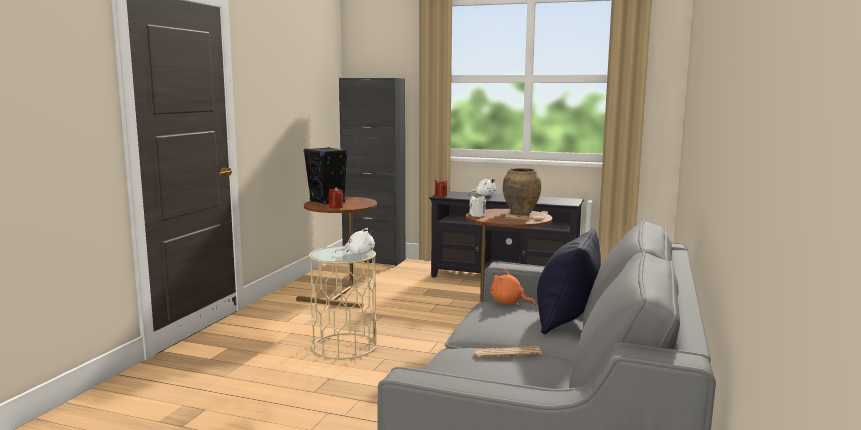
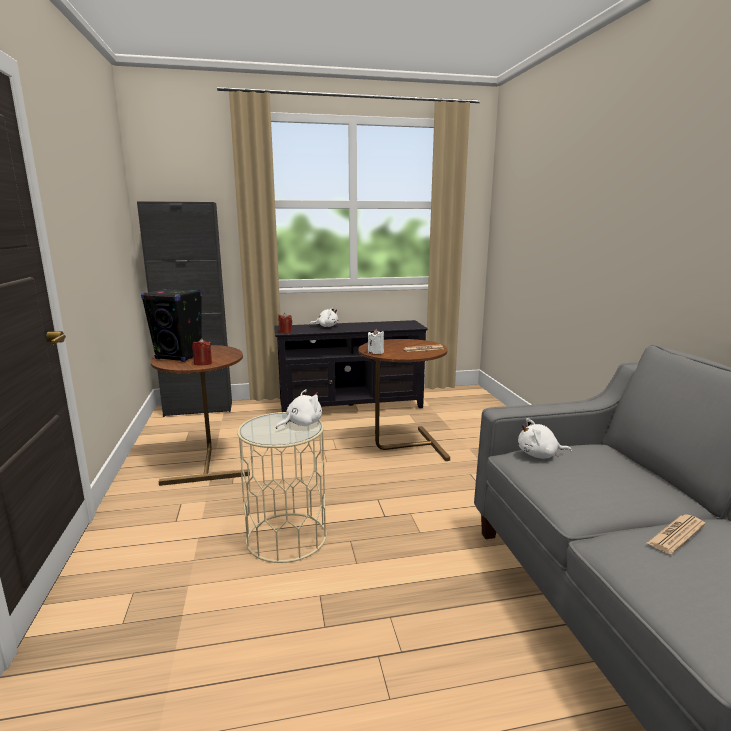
camera: 30 degrees left, 5 degrees up
orange plush toy [490,269,536,306] -> white plush toy [518,418,572,459]
brown vase [503,168,541,214] -> none
black pillow [537,228,601,335] -> none

